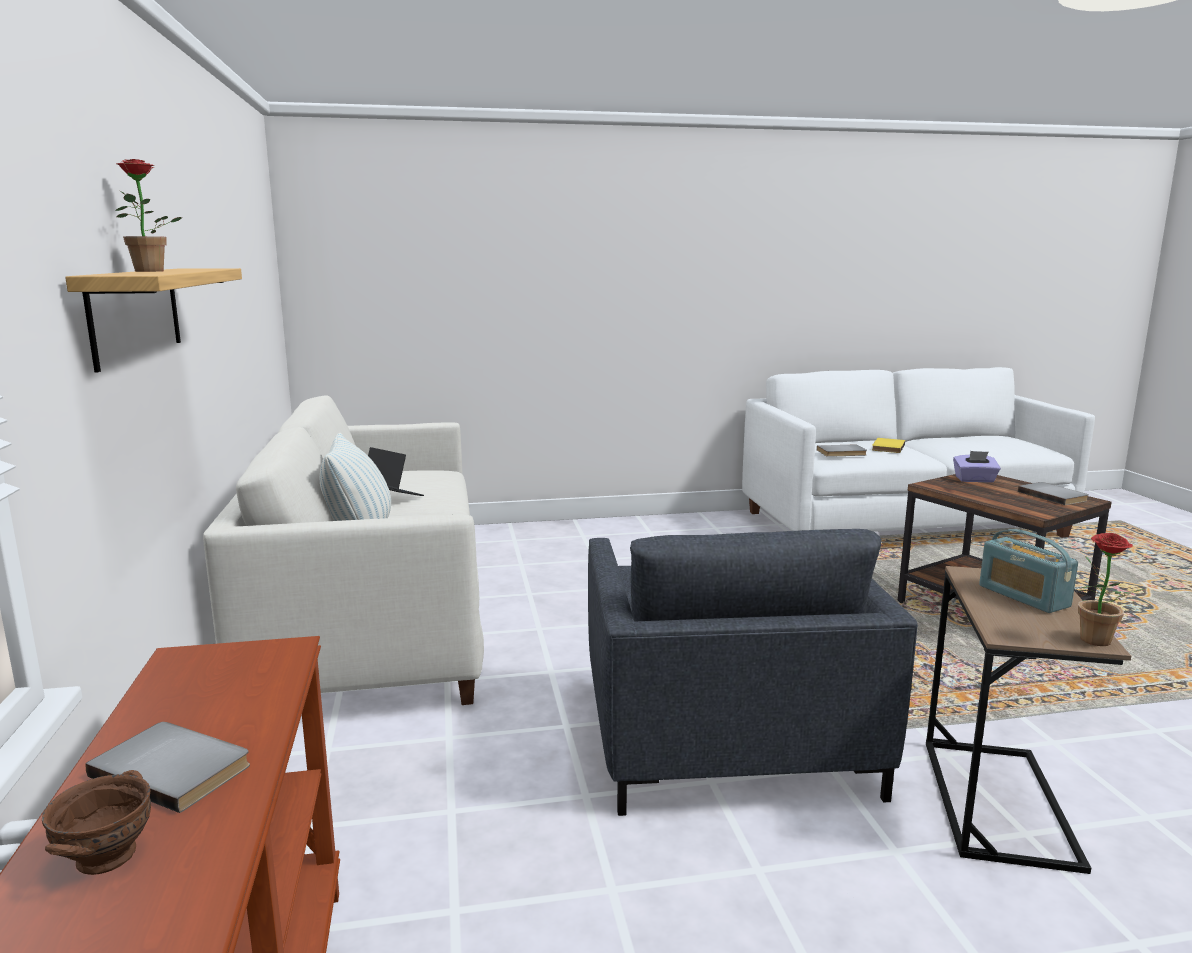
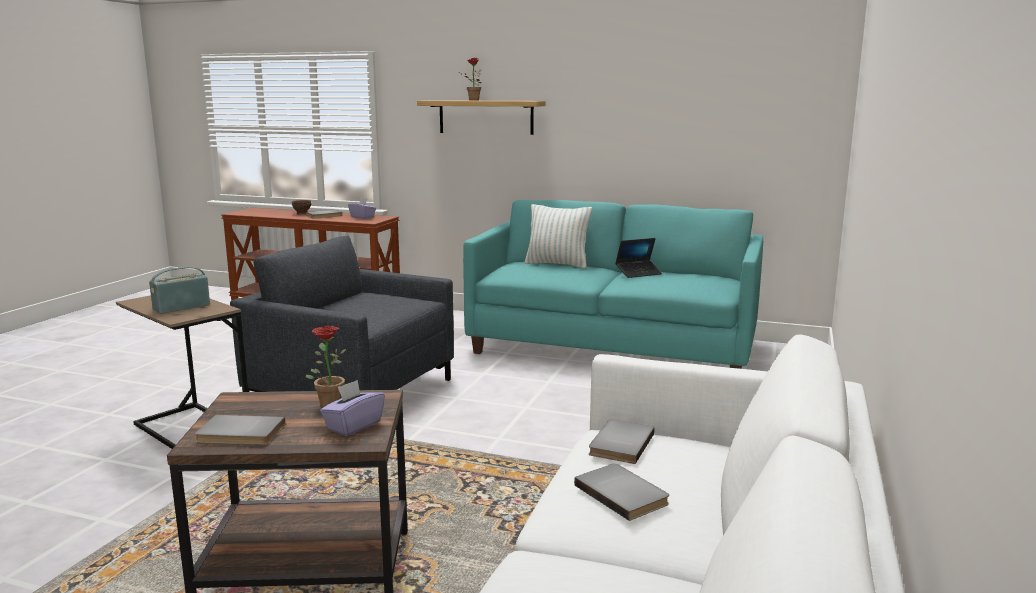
camera: 120 degrees right, 0 degrees up
white sofa [203,395,484,705] -> turquoise sofa [463,200,763,369]
yellow book [872,438,905,453] -> grey book [574,464,669,521]
radio [979,529,1078,613] -> radio turned 45 degrees counterclockwise [149,267,210,314]
potted plant [1078,533,1145,646] -> potted plant moved to [306,326,346,408]
none -> purple tissue box [348,197,376,219]

